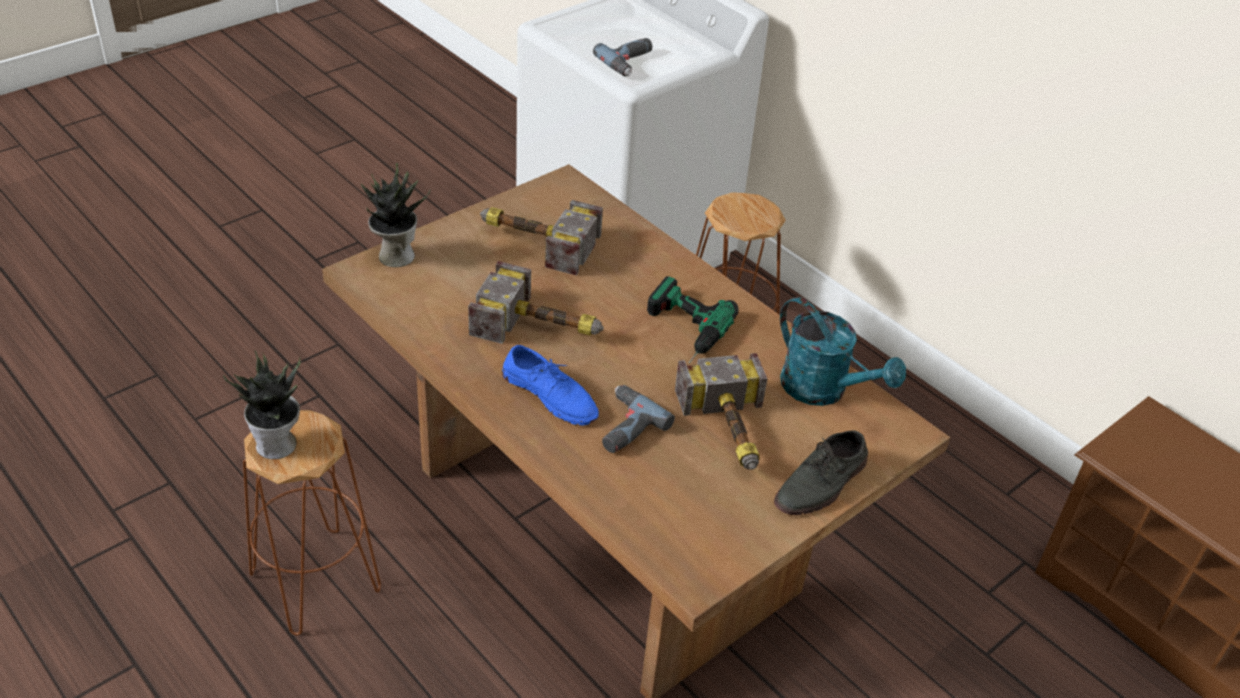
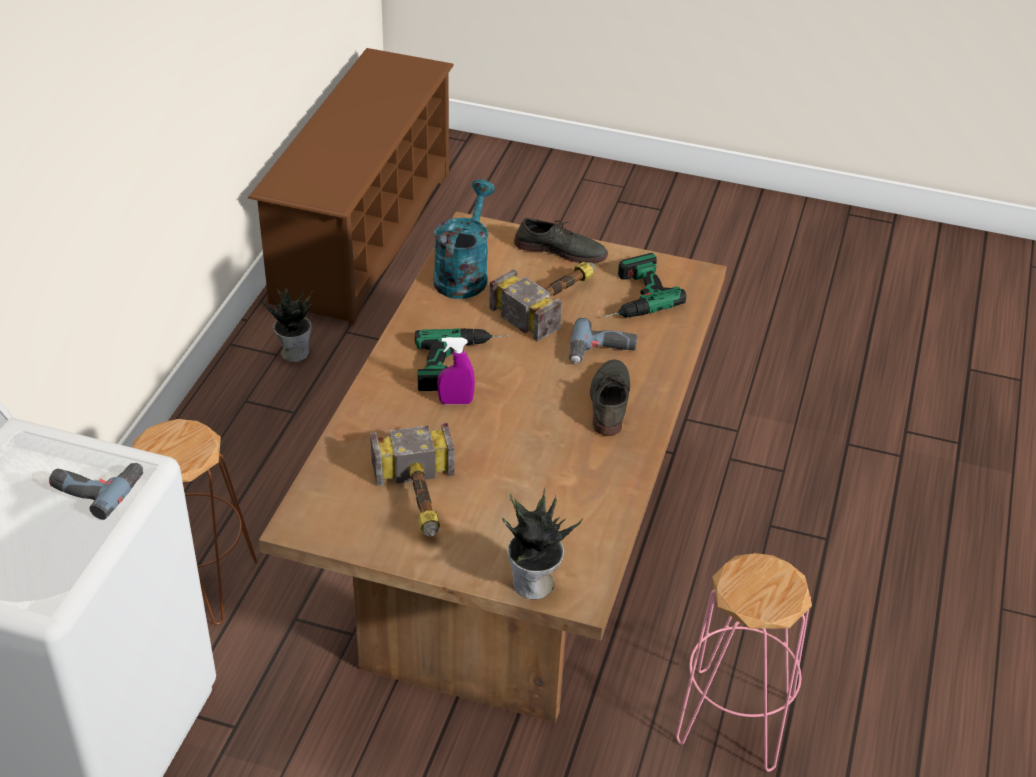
camera: 120 degrees left, 0 degrees up
potted plant [223,350,301,459] -> potted plant moved to [260,288,313,362]
brown stool [243,410,381,635] -> pink stool [676,553,812,772]
hammer [468,261,604,344] -> none
blue shoe [502,345,599,425] -> grey shoe [590,360,630,436]
none -> purple spray bottle [437,337,475,404]
none -> power drill [603,253,686,317]

